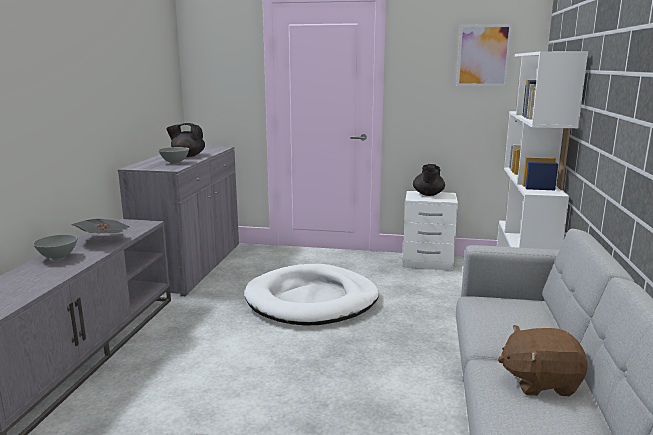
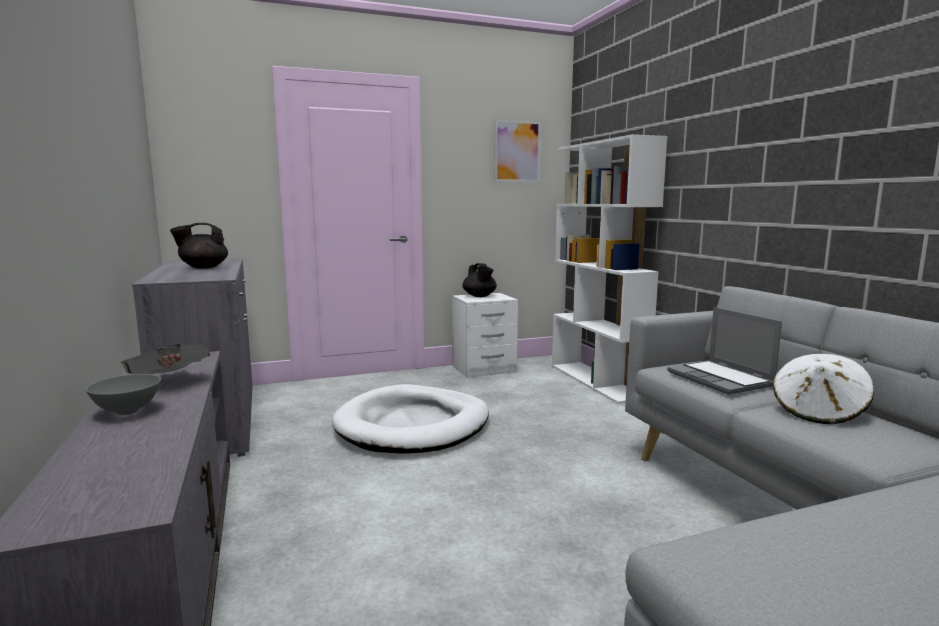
camera: 30 degrees left, 5 degrees down
grey bowl [158,147,189,164] -> none
brown plush toy [498,325,588,396] -> white hat [773,354,874,424]
none -> laptop [667,307,782,395]

